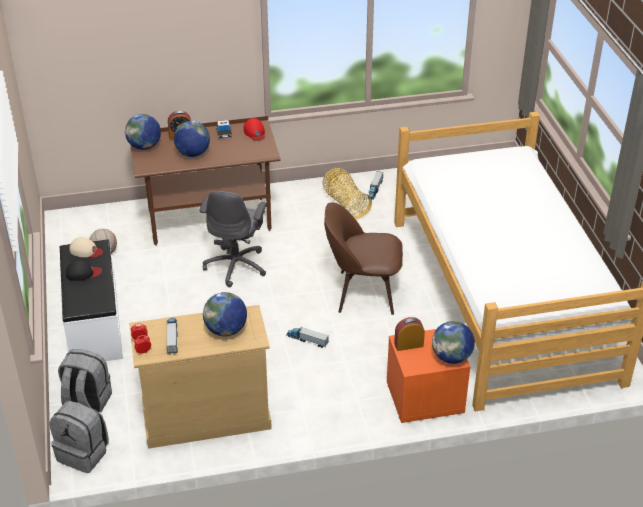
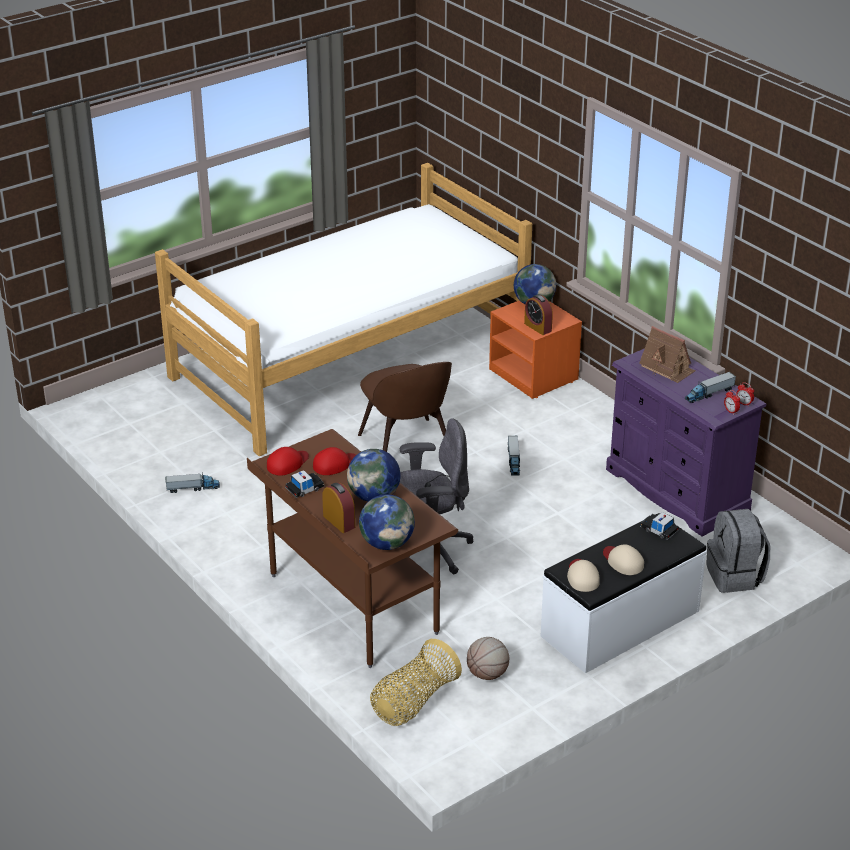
camera: 115 degrees left, 5 degrees down
grey backpack [50,401,109,473] -> none
black cap [66,260,102,281] -> beige cap [603,544,644,575]
beige dresser [129,305,272,449] -> purple dresser [606,348,766,537]
globe [203,292,247,336] -> toy house [639,326,695,383]
basket [323,168,372,219] -> basket moved to [370,639,462,726]
none -> red cap [313,447,356,475]
none -> toy car [640,512,679,540]

